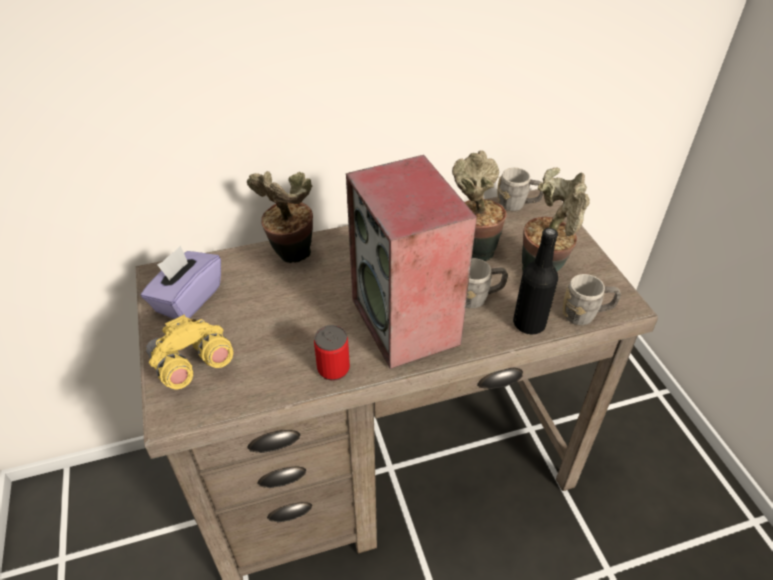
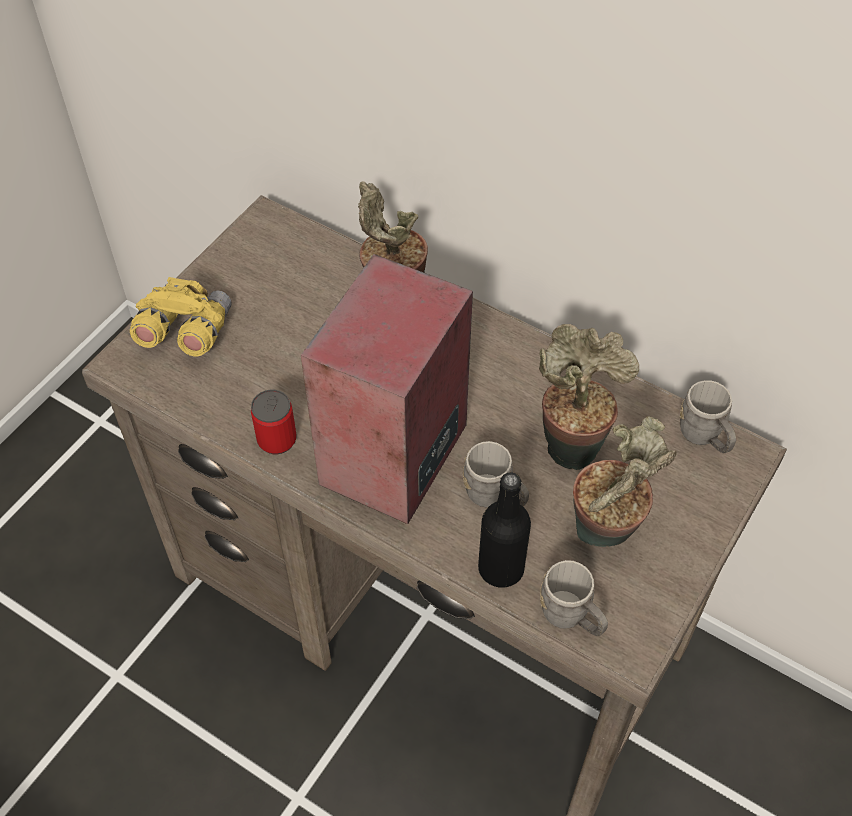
camera: 50 degrees right, 10 degrees up
purple tissue box [141,246,221,319] -> none

